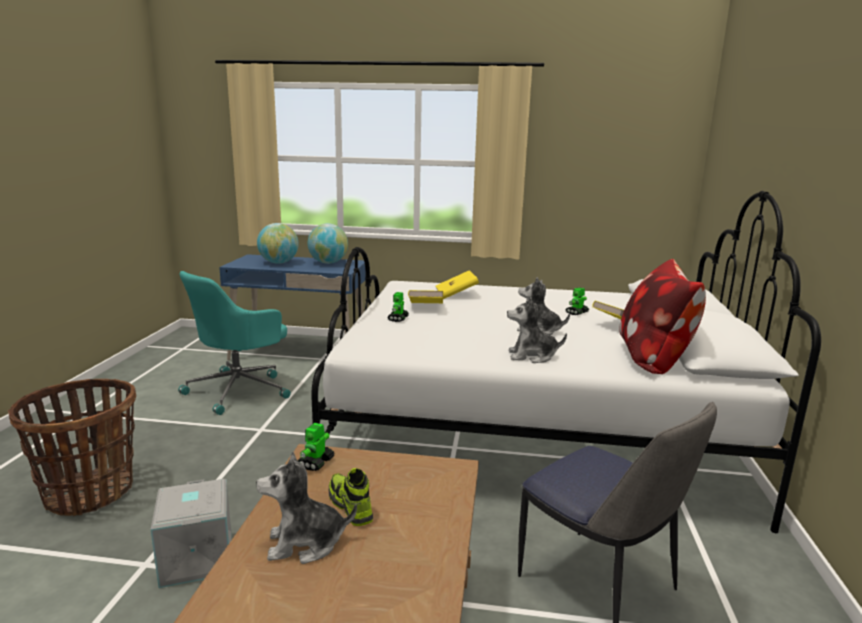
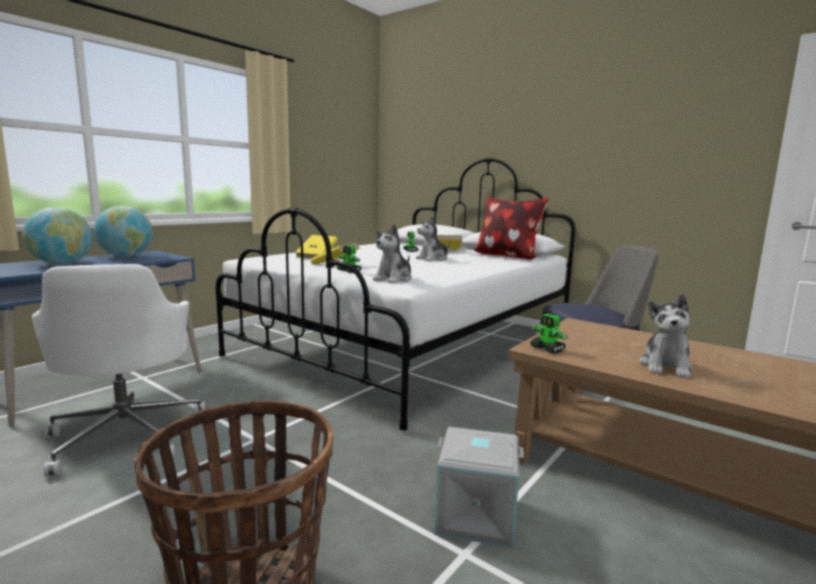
camera: 60 degrees left, 5 degrees down
turquoise office chair [178,271,291,415] -> white office chair [32,264,205,477]
shoe [329,468,373,526] -> none
plush toy [507,297,567,363] -> plush toy moved to [373,224,412,283]

